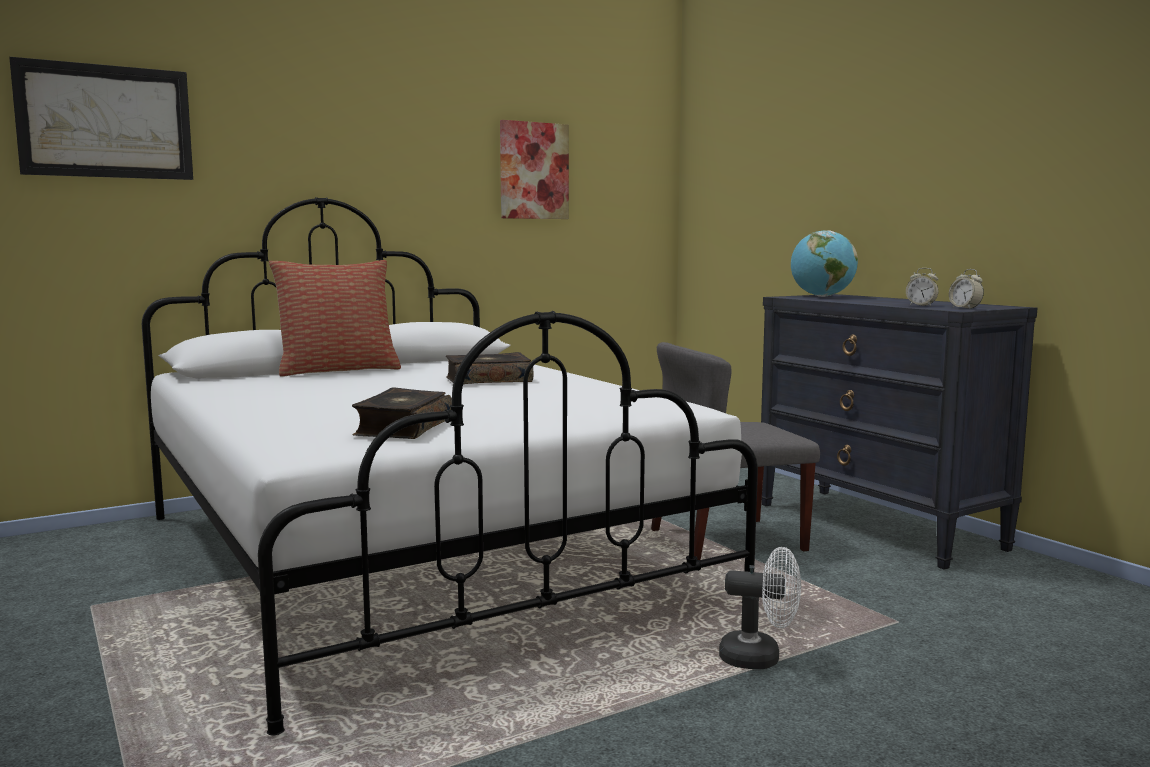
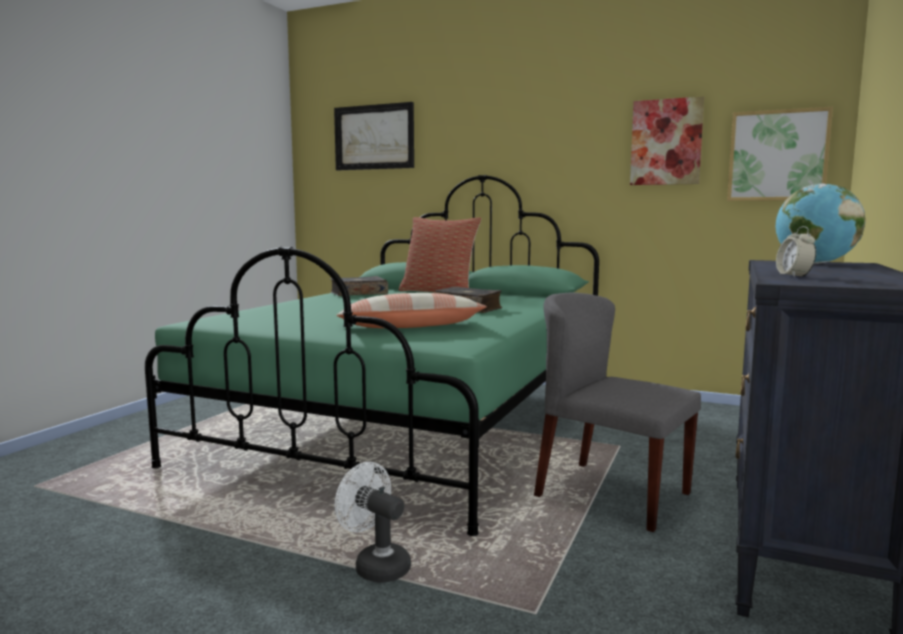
camera: 55 degrees right, 0 degrees up
white bed [142,197,758,735] -> green bed [145,175,599,536]
book [352,388,452,439] -> book moved to [330,276,388,296]
white fan [719,547,801,669] -> white fan turned 150 degrees clockwise [335,462,411,583]
alarm clock [949,269,984,309] -> none
none -> pillow [337,293,487,328]
none -> picture [727,107,833,201]

